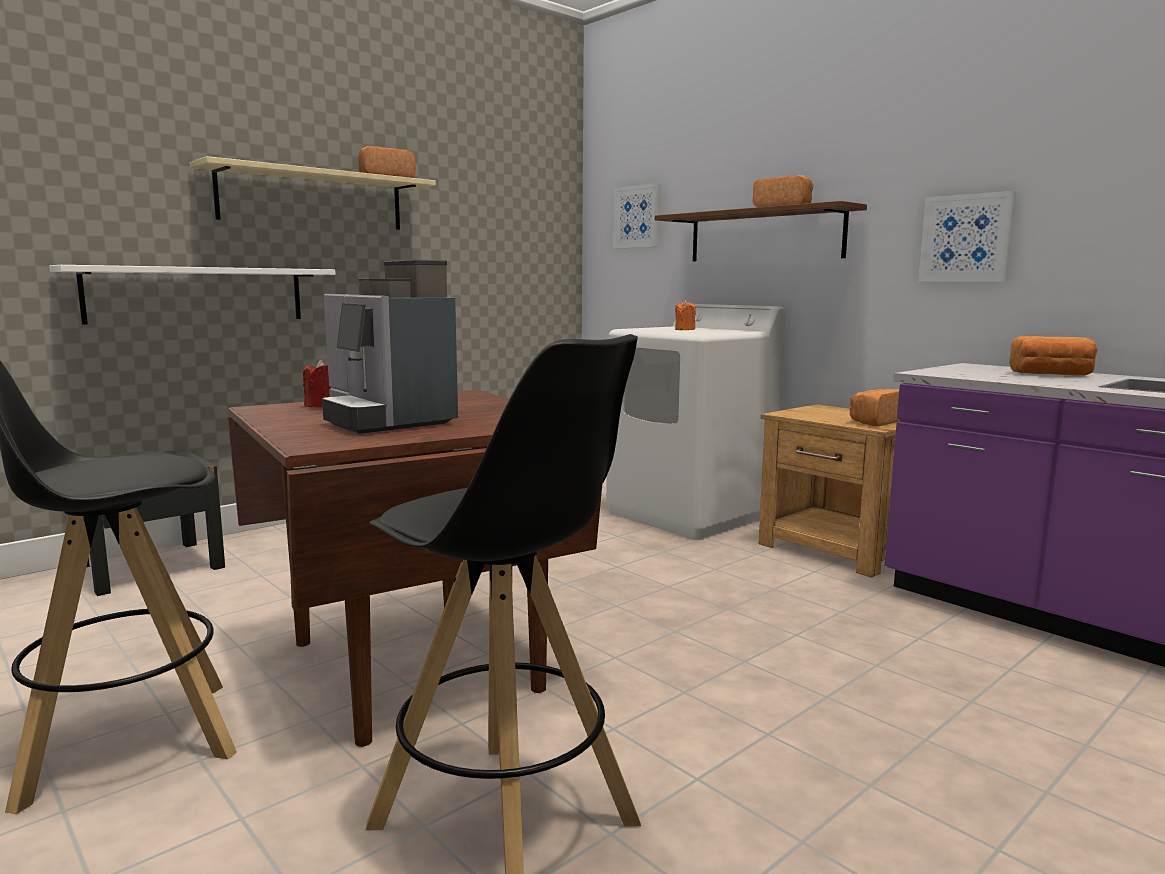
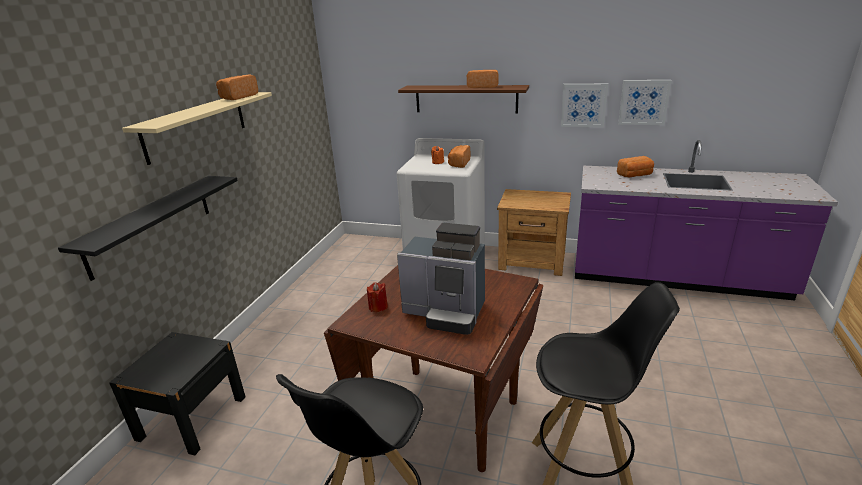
camera: 30 degrees left, 15 degrees up
white shelf [49,265,336,325] -> black shelf [58,176,238,281]
picture [613,183,661,249] -> picture moved to [618,80,671,125]
bread [850,389,900,426] -> bread moved to [448,145,470,168]

